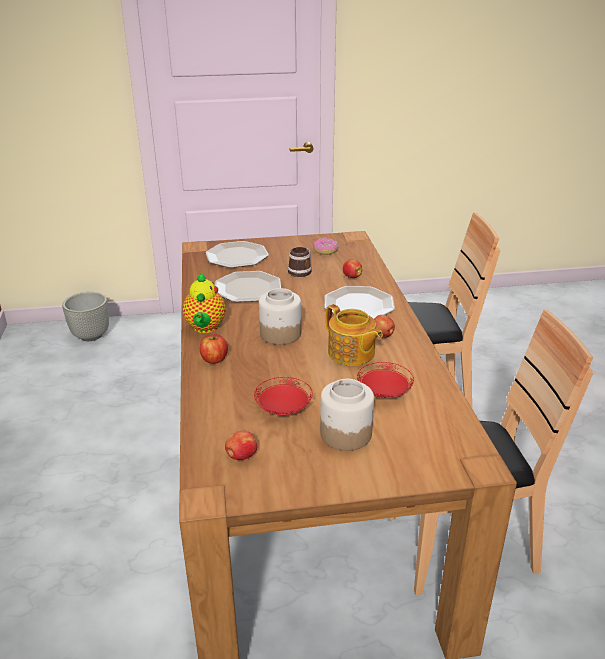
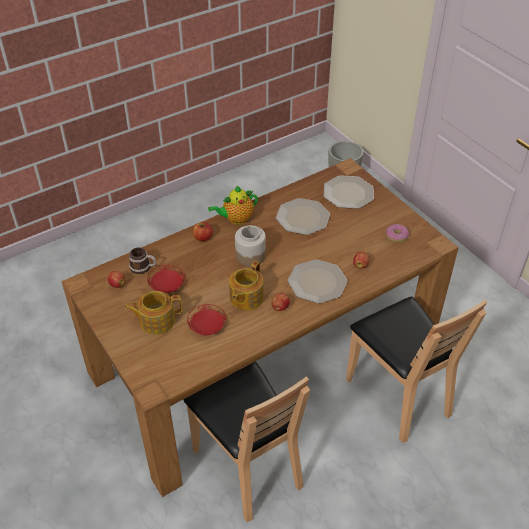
camera: 65 degrees right, 15 degrees up
mug [288,247,312,277] -> mug moved to [129,248,156,274]
jar [320,379,374,451] -> teapot [124,291,183,335]

